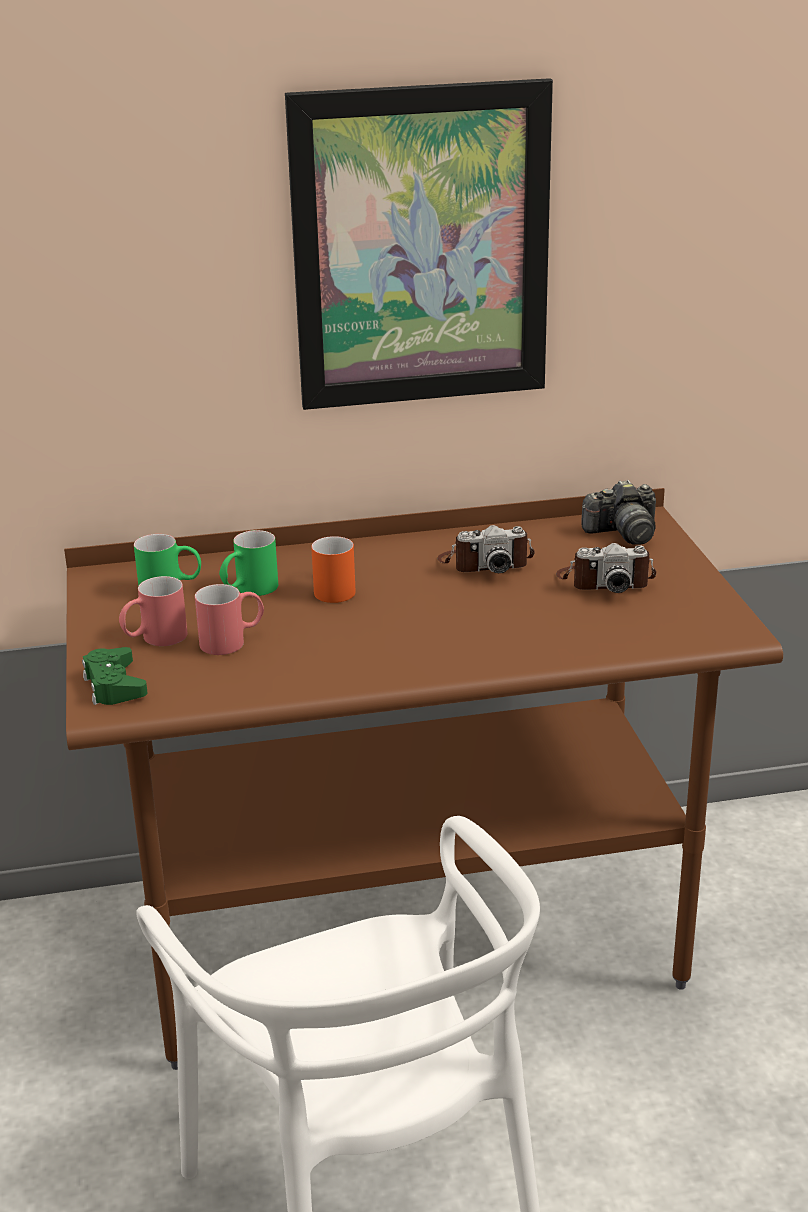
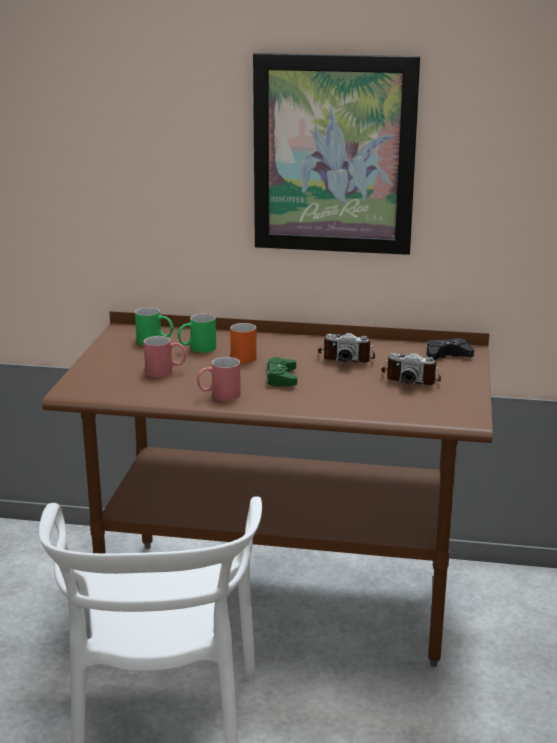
camera: 20 degrees right, 5 degrees down
green game controller [82,647,148,705] -> green game controller moved to [266,357,297,387]
red mug [119,576,188,646] -> red mug moved to [197,357,241,401]
camera [581,480,656,545] -> black game controller [426,338,474,360]

